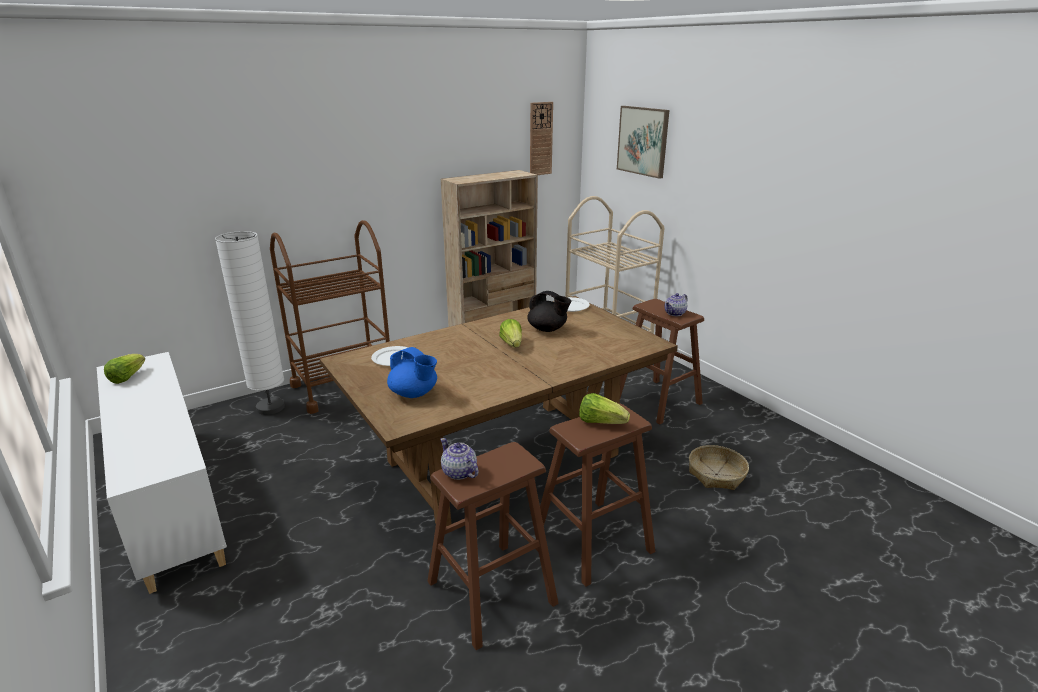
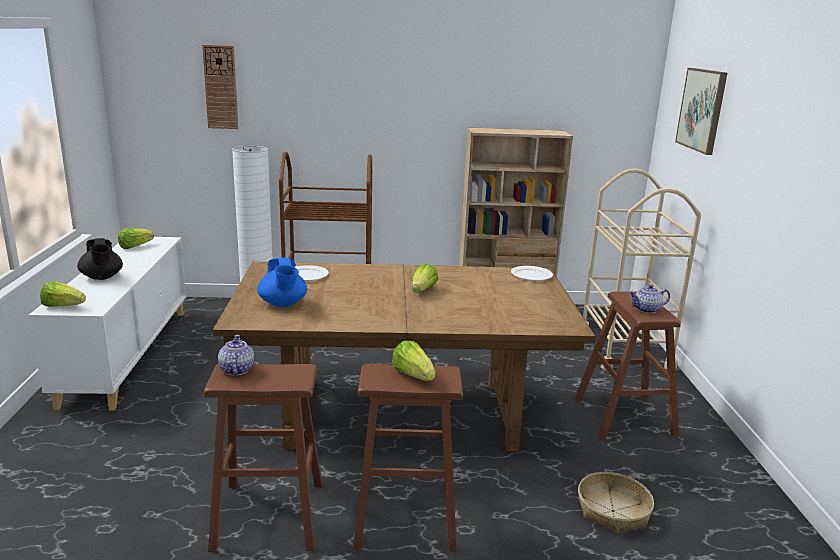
camera: 30 degrees right, 5 degrees down
black teapot [527,291,571,332] -> black teapot moved to [77,238,123,280]
wall clock [530,102,553,175] -> wall clock moved to [202,45,238,129]
none -> lettuce [40,281,86,307]

